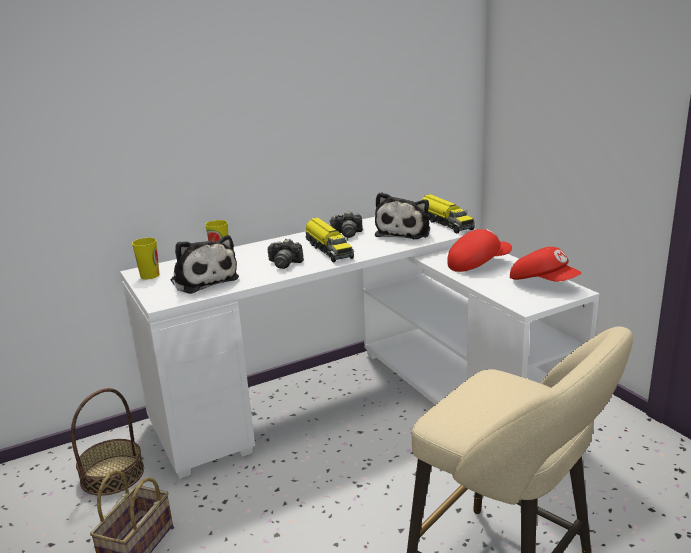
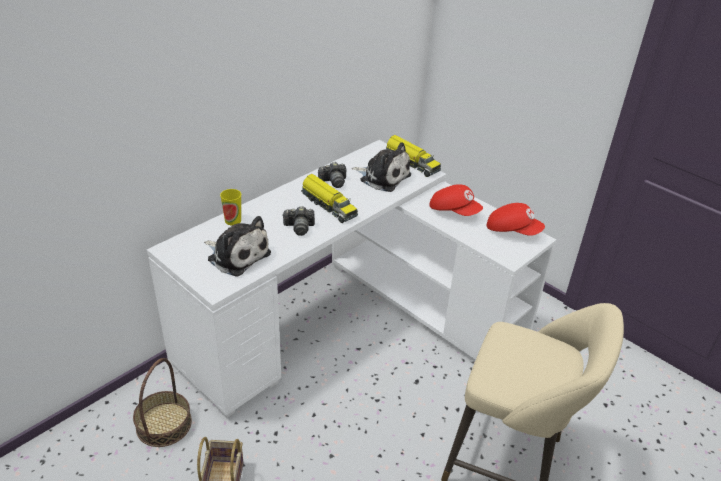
camera: 20 degrees left, 15 degrees up
cup [132,238,160,279] -> none
plush toy [375,192,430,239] -> plush toy turned 60 degrees counterclockwise [352,142,411,192]
red cap [447,229,512,272] -> red cap turned 75 degrees clockwise [429,184,483,216]

